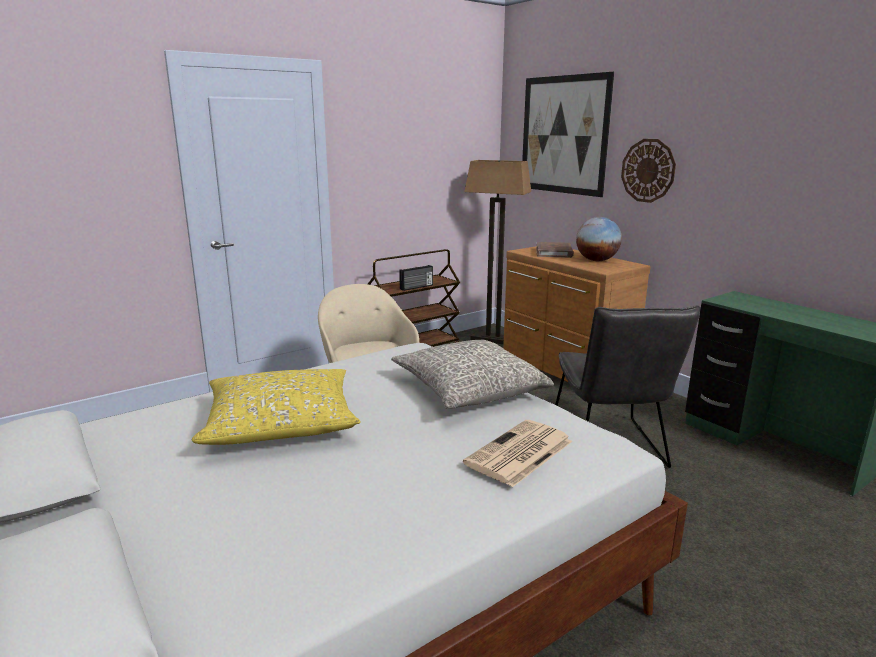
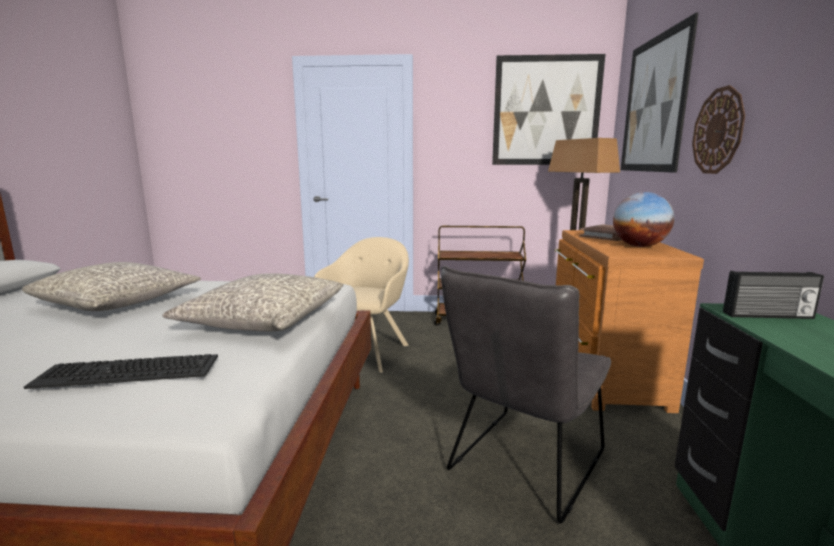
camera: 40 degrees right, 5 degrees down
yellow pillow [192,369,360,445] -> grey pillow [22,262,201,311]
radio [399,265,433,291] -> radio moved to [723,271,824,319]
newspaper [463,420,572,487] -> keyboard [24,354,218,389]
none -> picture [492,54,605,165]

